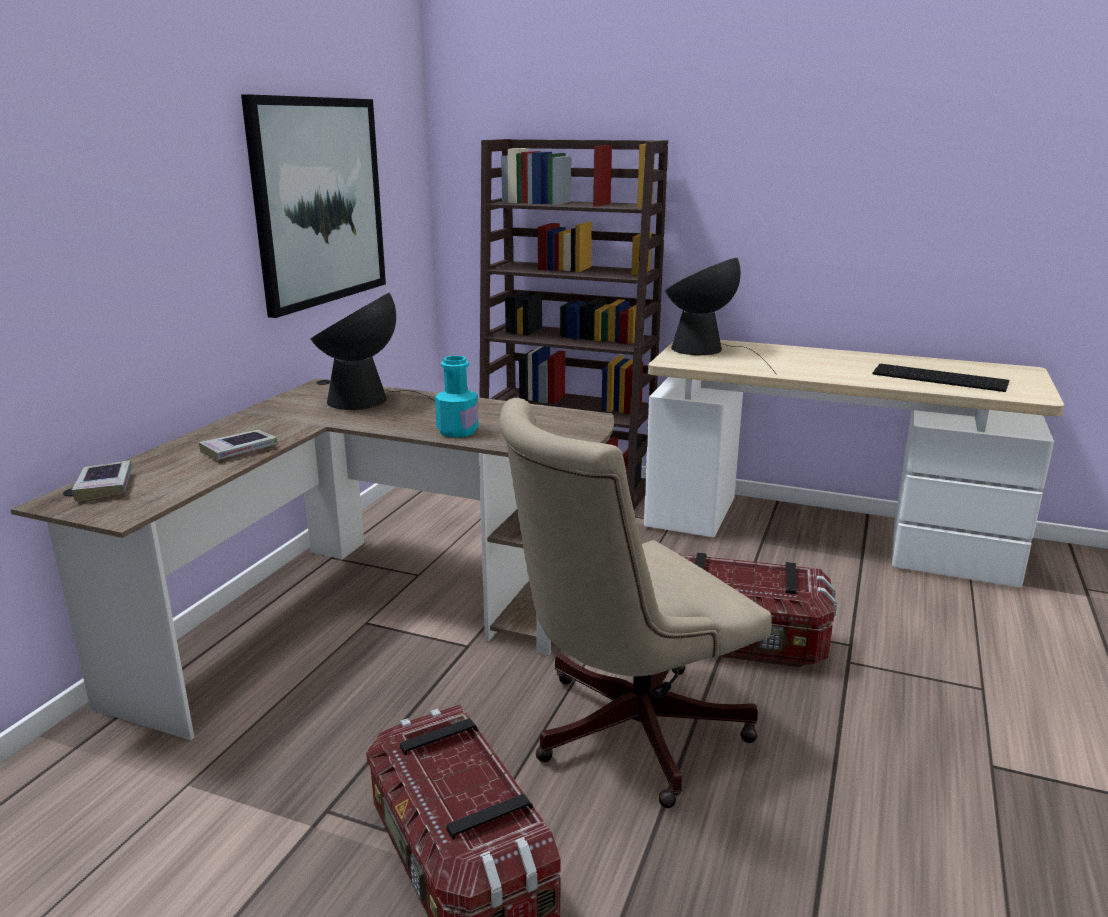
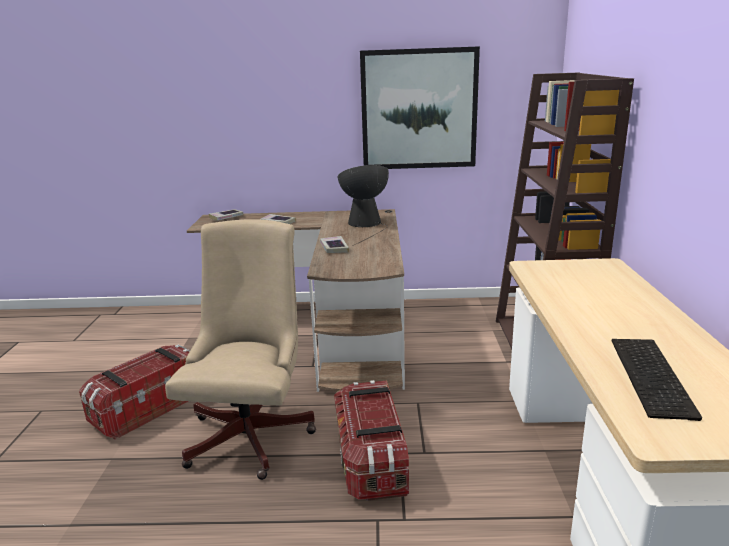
camera: 70 degrees right, 0 degrees up
turquoise bottle [435,356,478,438] -> book [320,236,349,253]
beige office chair [499,398,772,808] -> beige office chair turned 60 degrees clockwise [165,219,316,480]
table lamp [665,258,777,375] -> none

